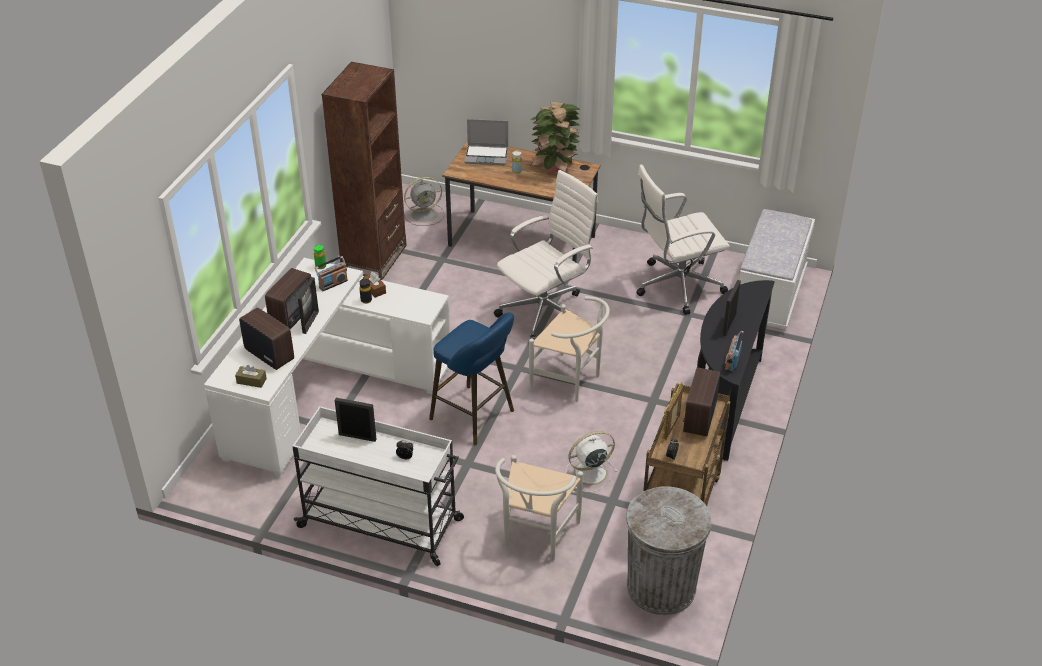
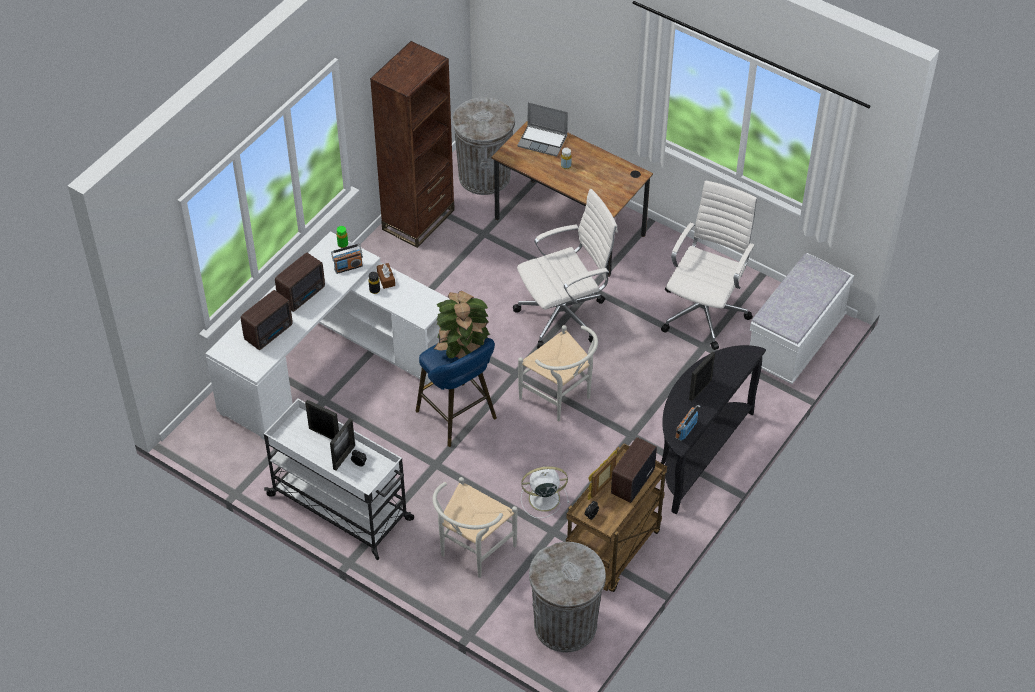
camera: 15 degrees right, 10 degrees up
brown tissue box [235,365,267,388] -> none
radio [239,307,294,370] -> radio turned 75 degrees clockwise [241,290,293,350]
picture frame [298,277,319,334] -> picture frame moved to [330,418,355,470]
grey fan [404,177,445,226] -> grey trash can [452,97,515,195]
potted plant [530,101,580,173] -> potted plant moved to [433,291,490,359]
white office chair [636,165,730,315] -> white office chair turned 120 degrees clockwise [661,180,757,350]

